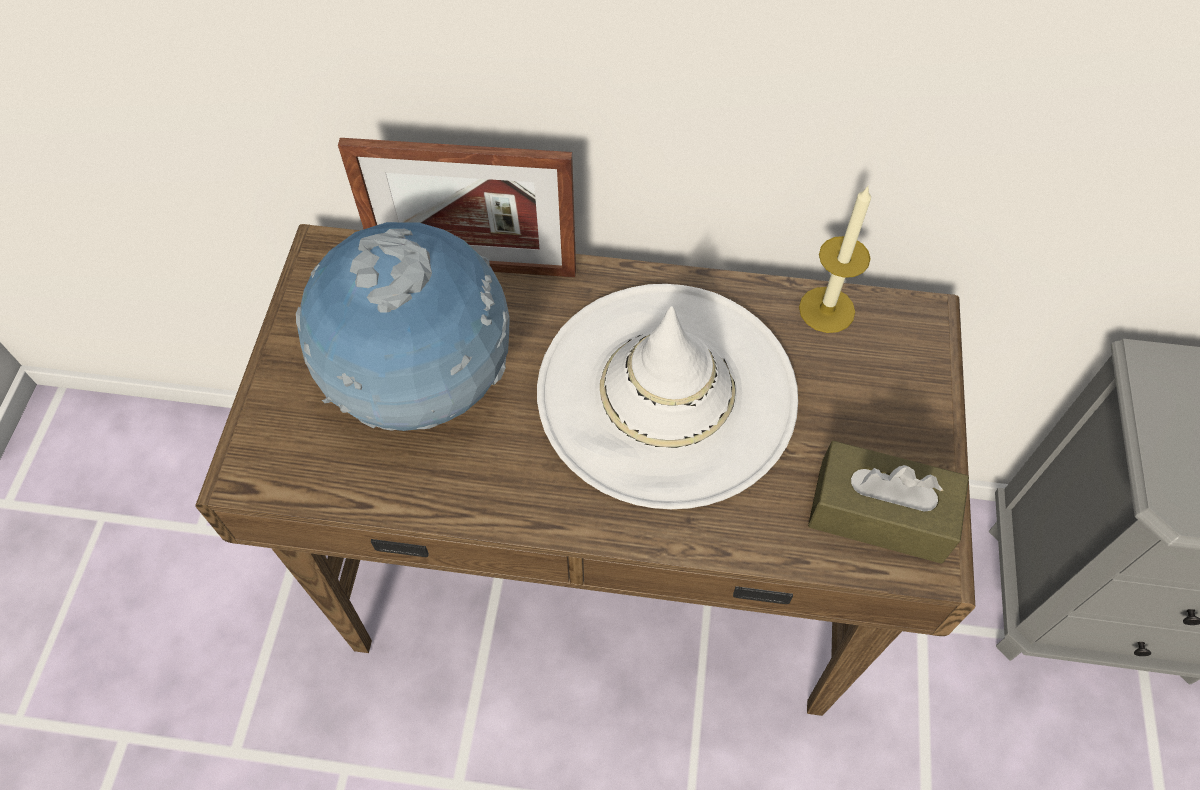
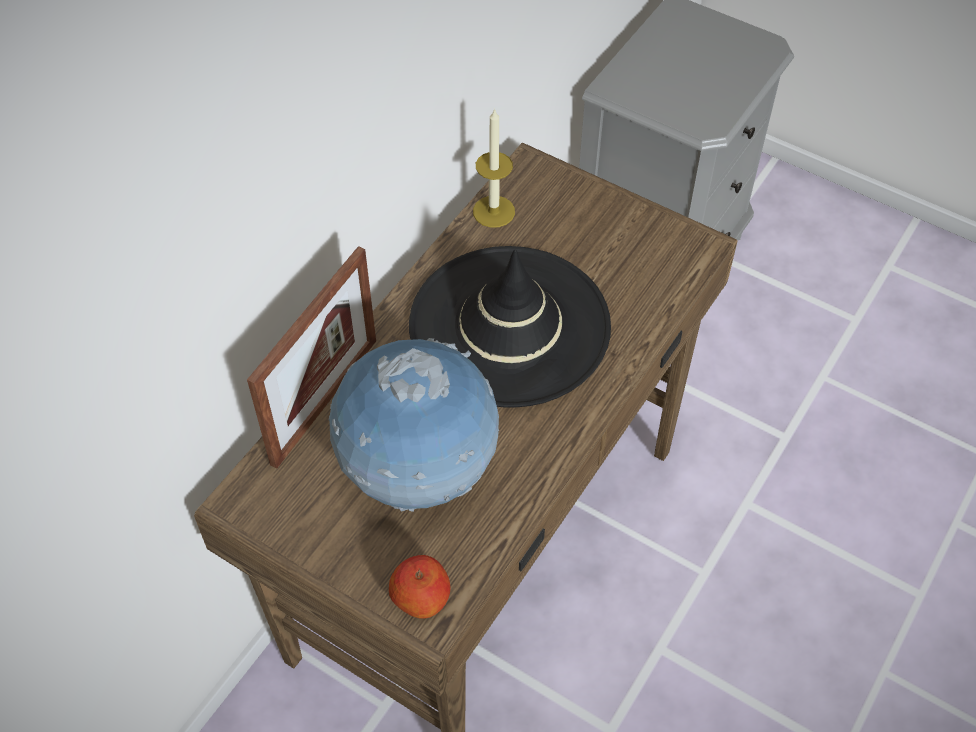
camera: 65 degrees left, 5 degrees down
white hat [537,284,798,509] -> black hat [409,246,611,407]
brown tissue box [808,441,969,564] -> none
none -> apple [389,555,451,619]

